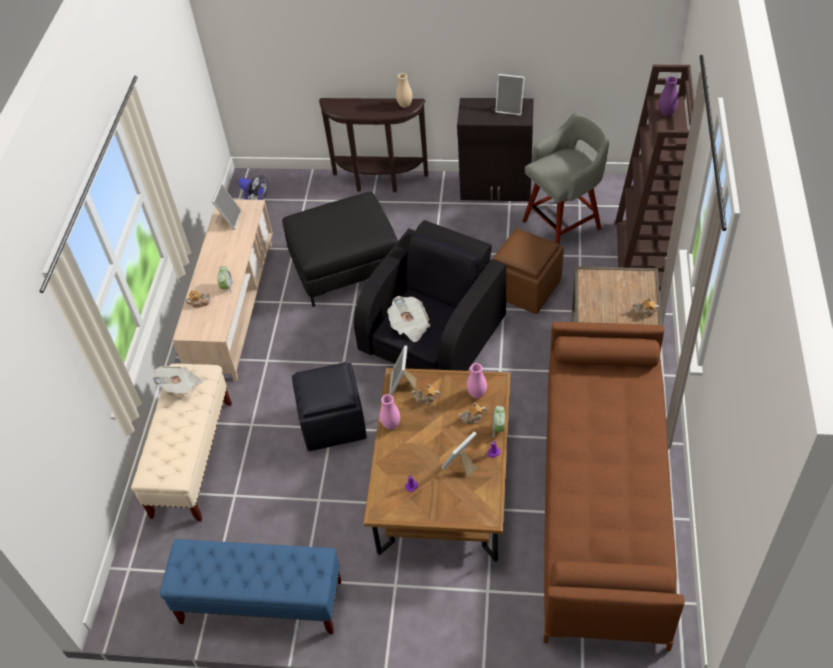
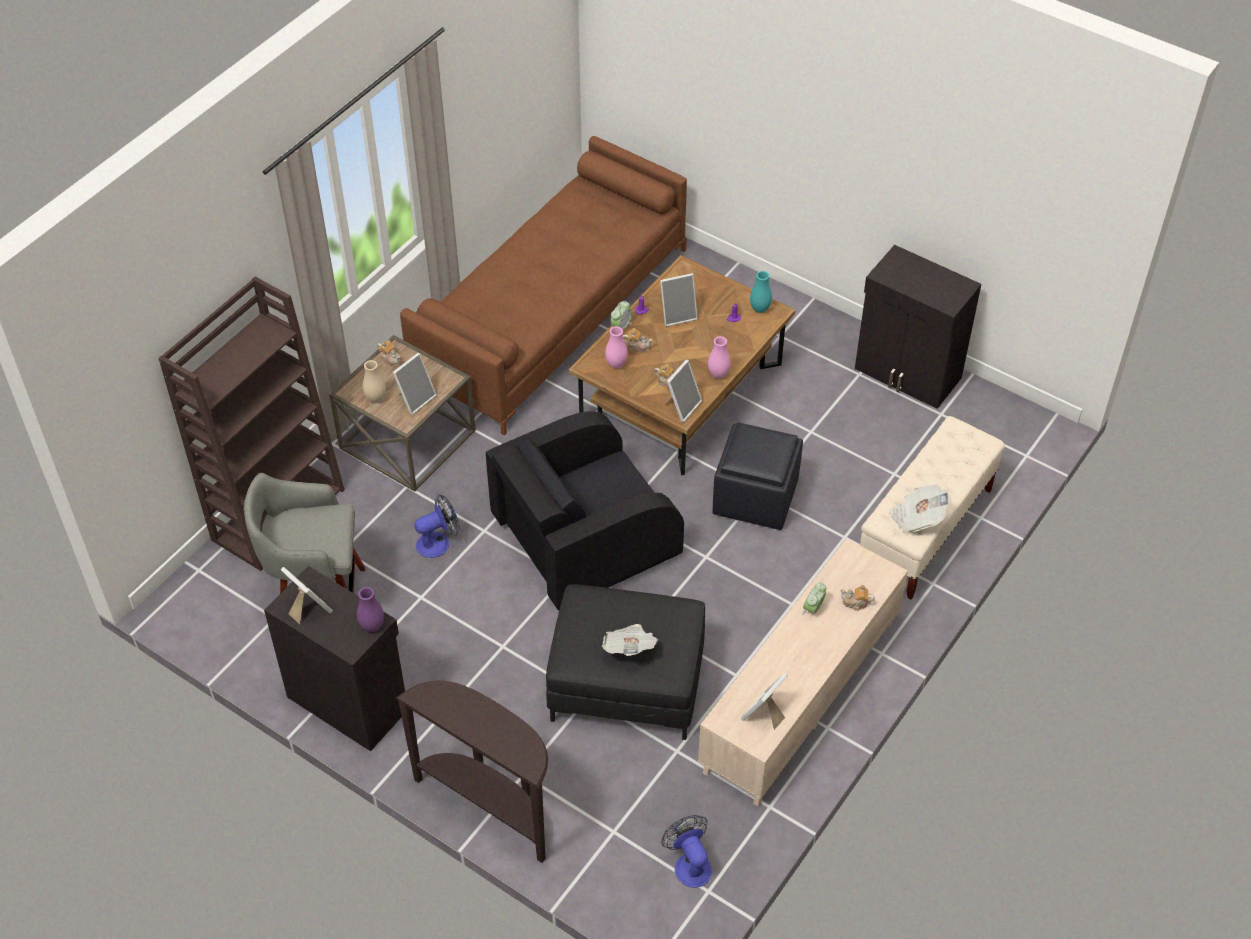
camera: 155 degrees left, 0 degrees up
blue bench [160,539,341,634] -> black cabinet [855,245,981,409]
newspaper [387,296,431,342] -> newspaper moved to [602,624,658,656]
beige vase [396,73,412,108] -> beige vase moved to [363,360,386,403]
brown ottoman [493,228,564,314] -> fan [414,494,459,558]
purple vase [658,76,678,116] -> purple vase moved to [357,587,384,632]
none -> picture frame [393,353,437,415]
none -> turquoise vase [750,271,772,313]

